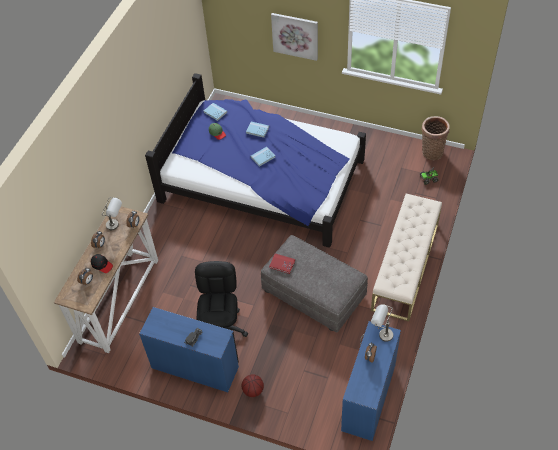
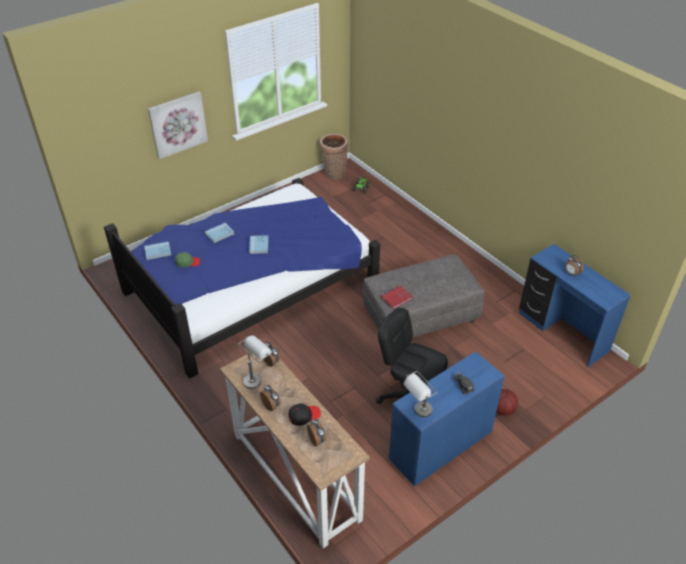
camera: 60 degrees left, 10 degrees down
beige bench [371,193,442,321] -> none
grey table lamp [371,304,393,342] -> grey table lamp moved to [404,371,437,417]

